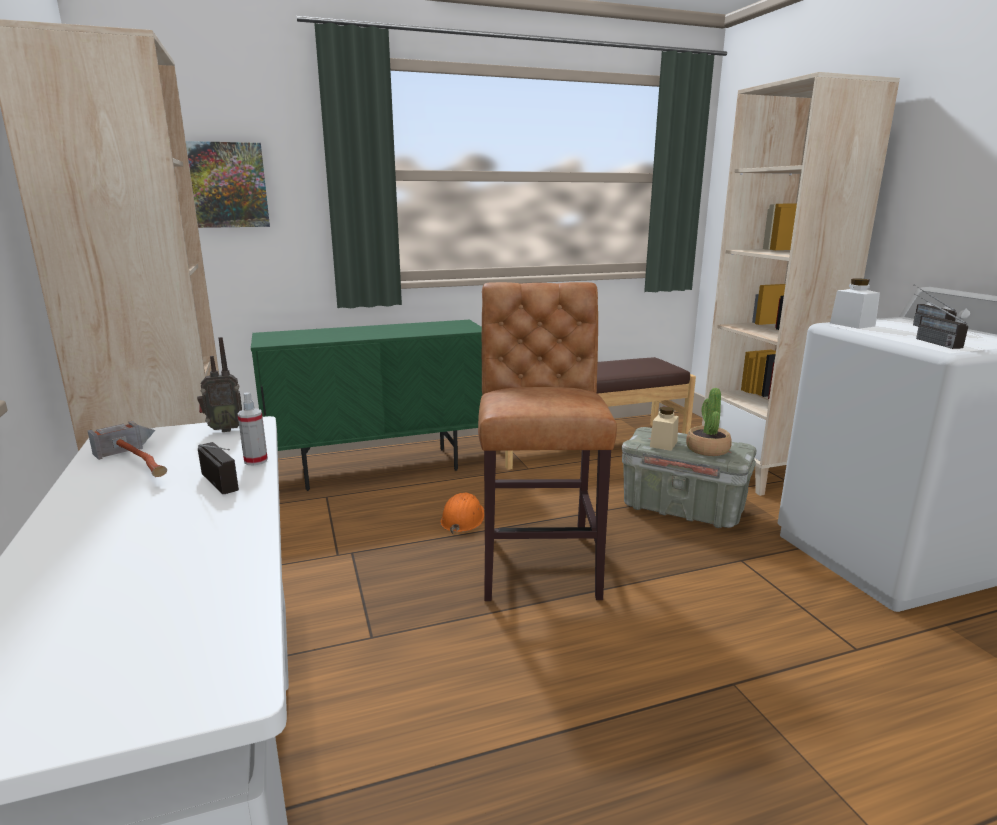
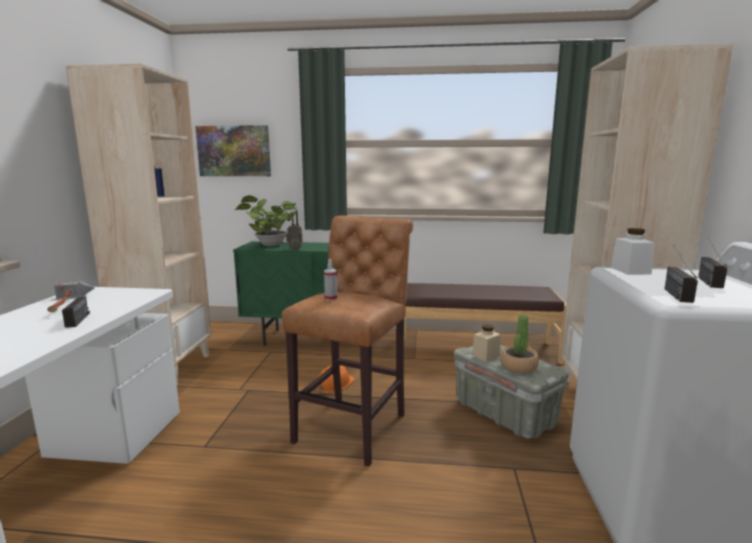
camera: 25 degrees right, 5 degrees down
radio [197,337,242,432] -> radio moved to [286,210,303,250]
spray bottle [238,393,268,466] -> spray bottle moved to [324,259,337,301]
none -> potted plant [235,195,297,246]

